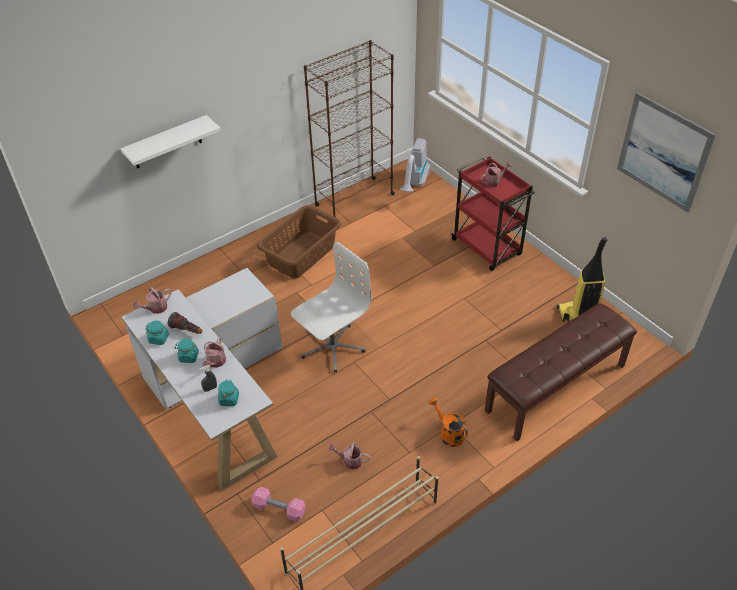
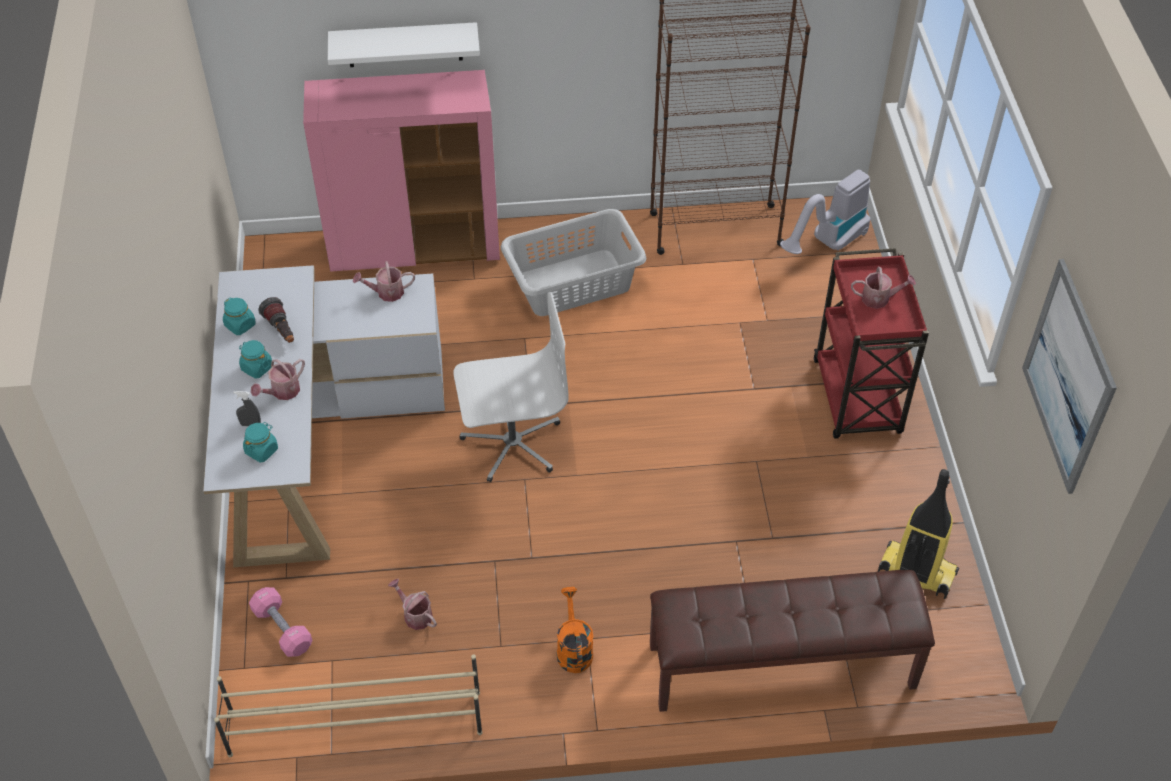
camera: 30 degrees right, 5 degrees up
watering can [133,287,172,314] -> watering can moved to [353,261,415,302]
brown laundry basket [257,205,341,278] -> grey laundry basket [501,209,647,316]
none -> pink cabinet [303,70,500,272]

